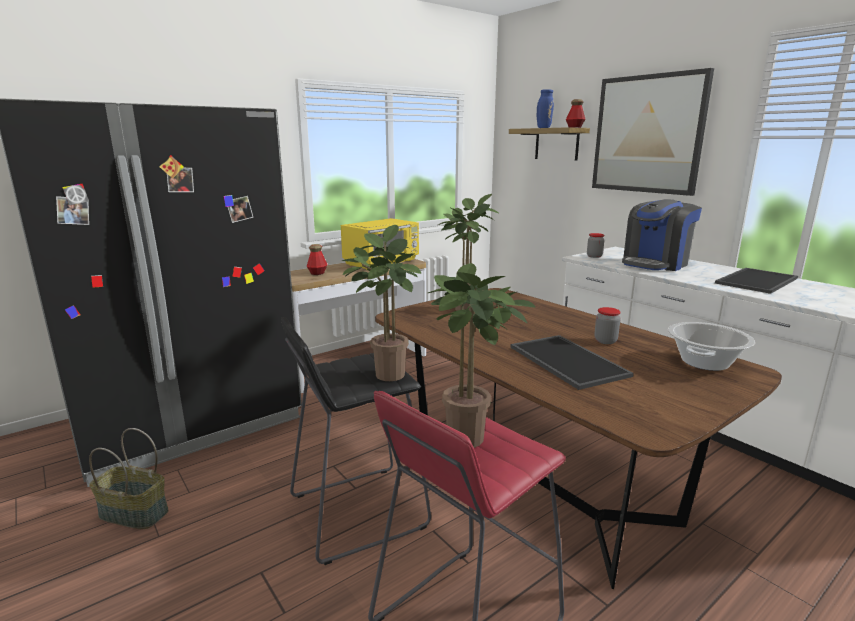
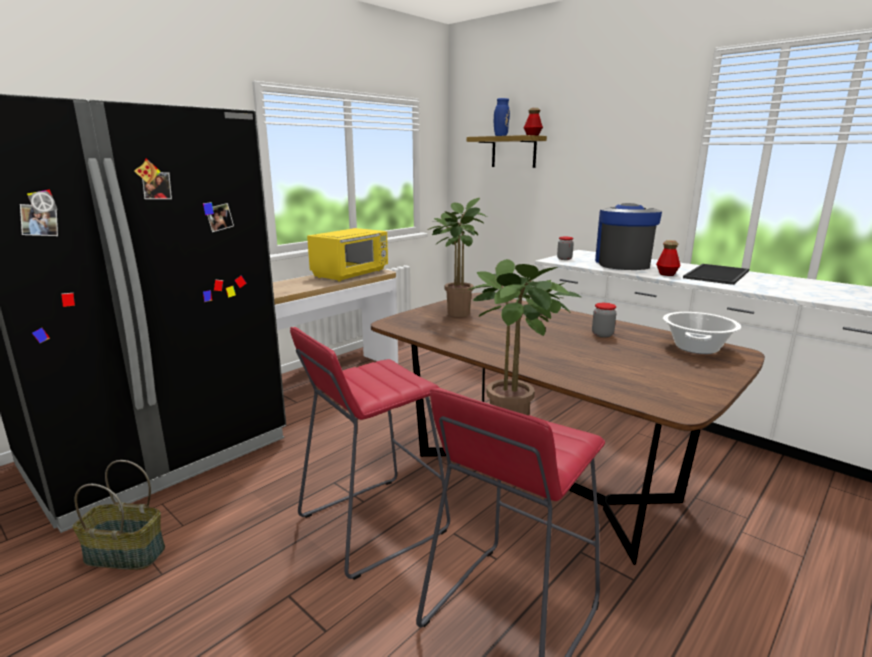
camera: 10 degrees left, 0 degrees up
black stool [281,317,431,565] -> red stool [290,327,450,580]
bottle [307,244,327,275] -> bottle moved to [656,240,680,276]
potted plant [342,225,421,381] -> none
tray [510,335,634,390] -> none
picture [592,68,714,196] -> none
coffee machine [622,199,702,271] -> coffee machine turned 150 degrees clockwise [595,203,662,270]

